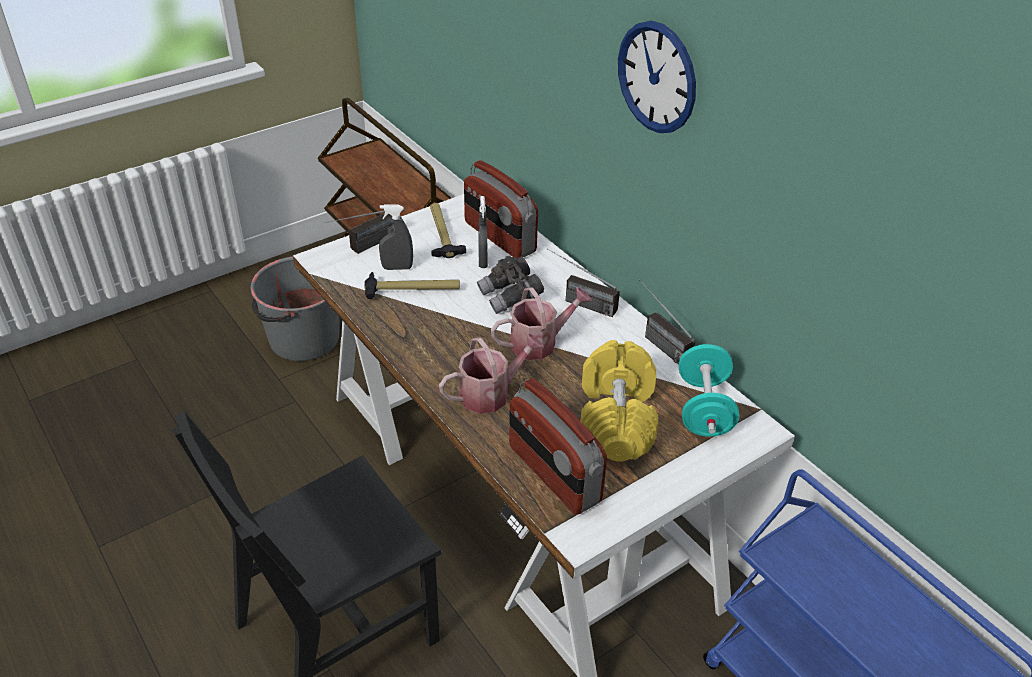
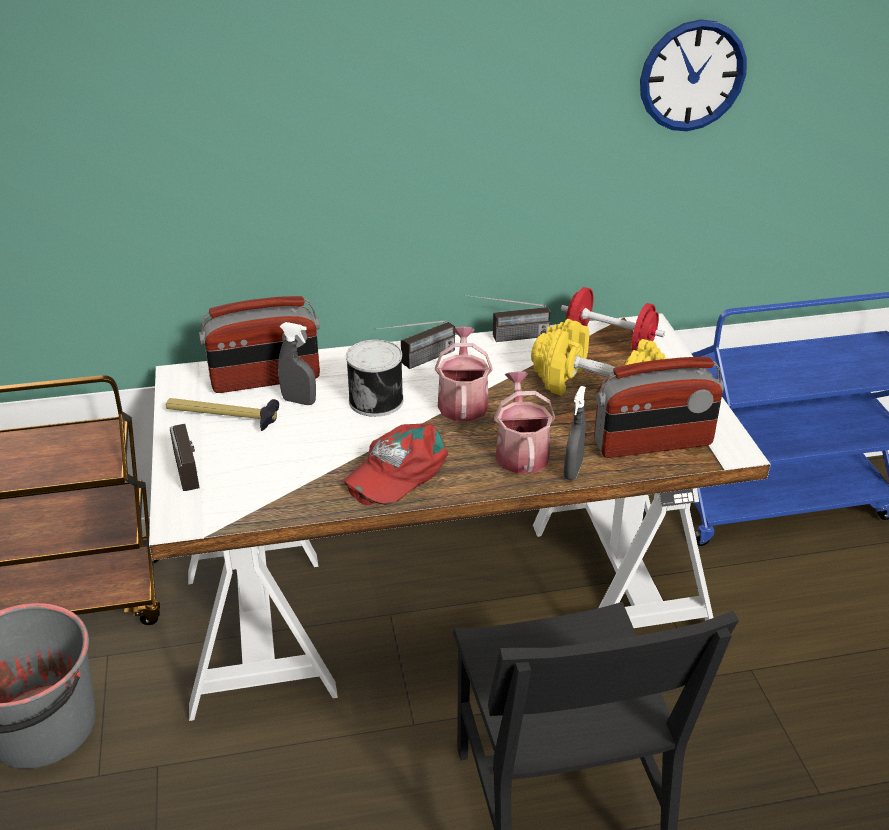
camera: 65 degrees left, 5 degrees down
hammer [365,272,460,299] -> none
grey spray bottle [379,204,413,270] -> grey spray bottle moved to [564,386,586,480]
grey binoculars [477,256,544,314] -> can [346,340,403,417]
wall clock [618,21,696,133] -> wall clock moved to [640,19,747,131]
turquoise dumbbell [679,344,739,437] -> red dumbbell [561,287,665,351]
none -> red cap [344,423,448,505]

